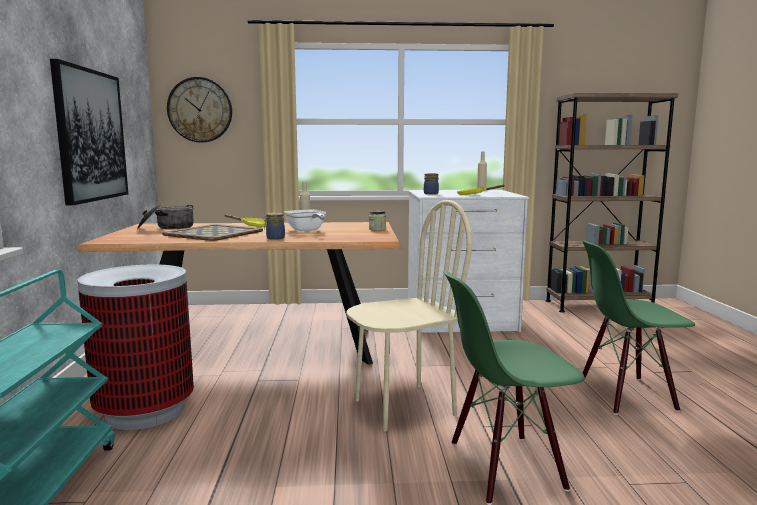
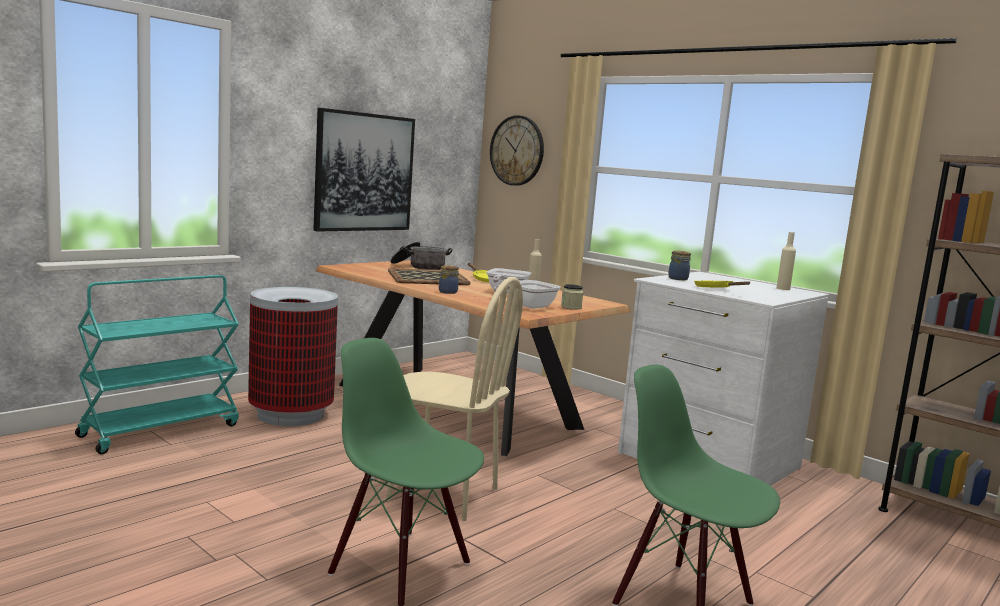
camera: 45 degrees right, 0 degrees up
none -> frying pan [494,280,561,309]

